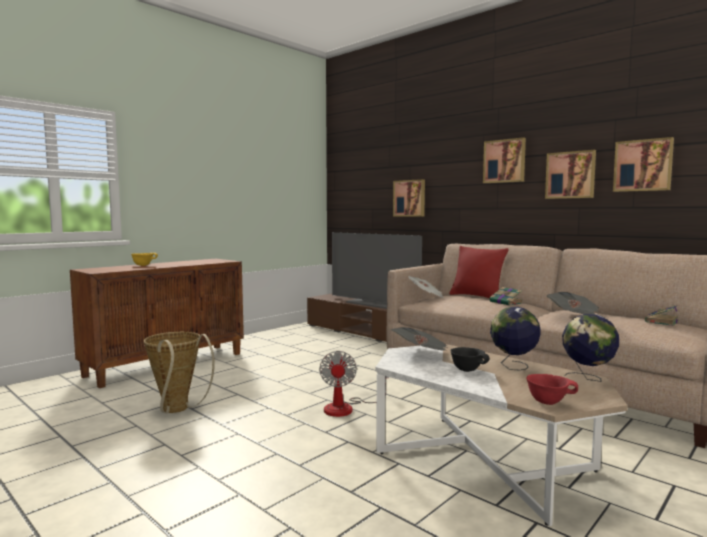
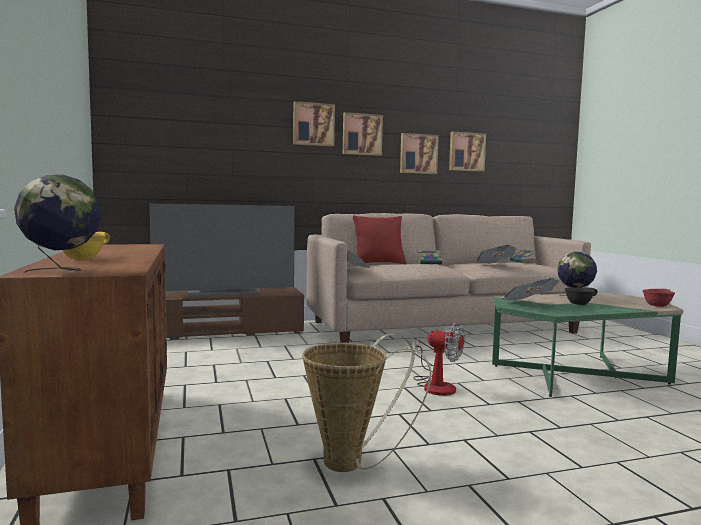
camera: 60 degrees left, 0 degrees up
white coffee table [376,344,628,526] -> green coffee table [492,293,684,397]
picture [393,179,425,217] -> picture moved to [293,101,335,147]
globe [562,314,619,382] -> globe moved to [14,175,101,273]

